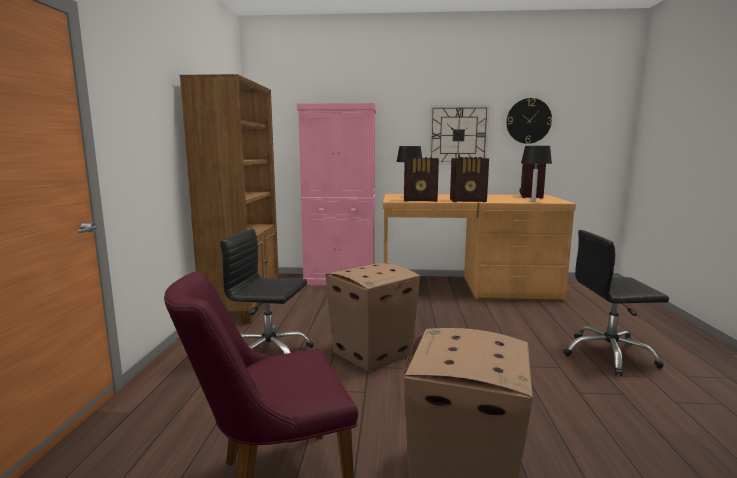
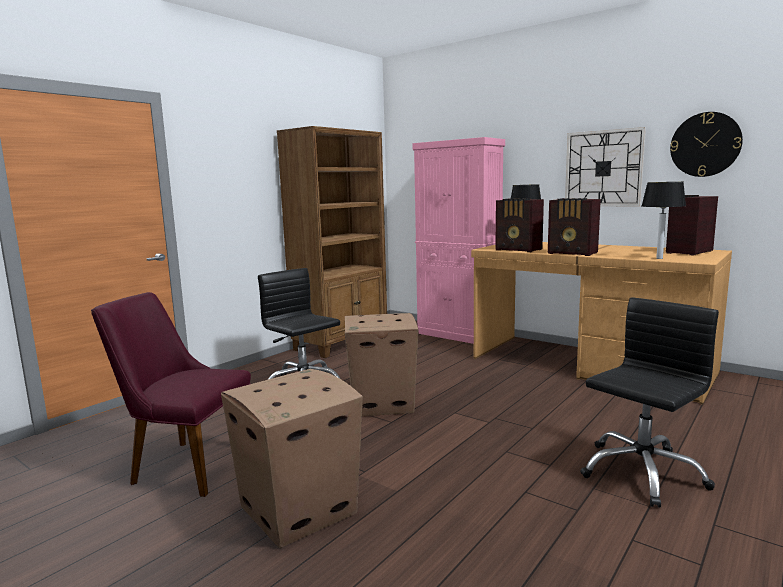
camera: 35 degrees right, 0 degrees up
black office chair [563,230,669,376] -> black office chair turned 105 degrees clockwise [580,297,719,507]

